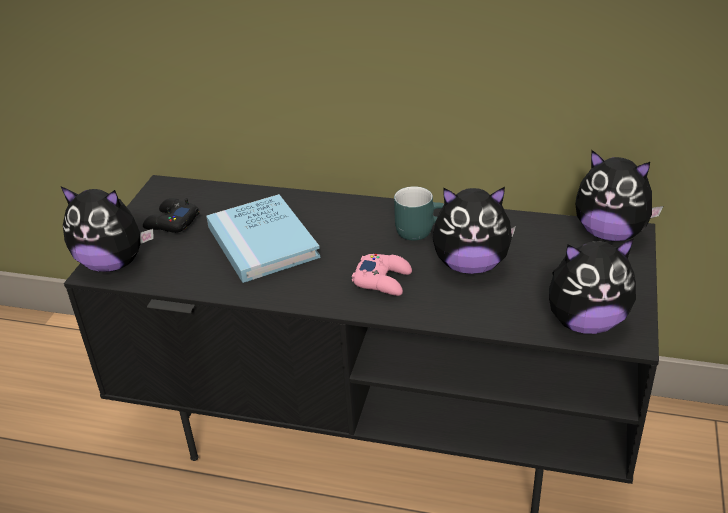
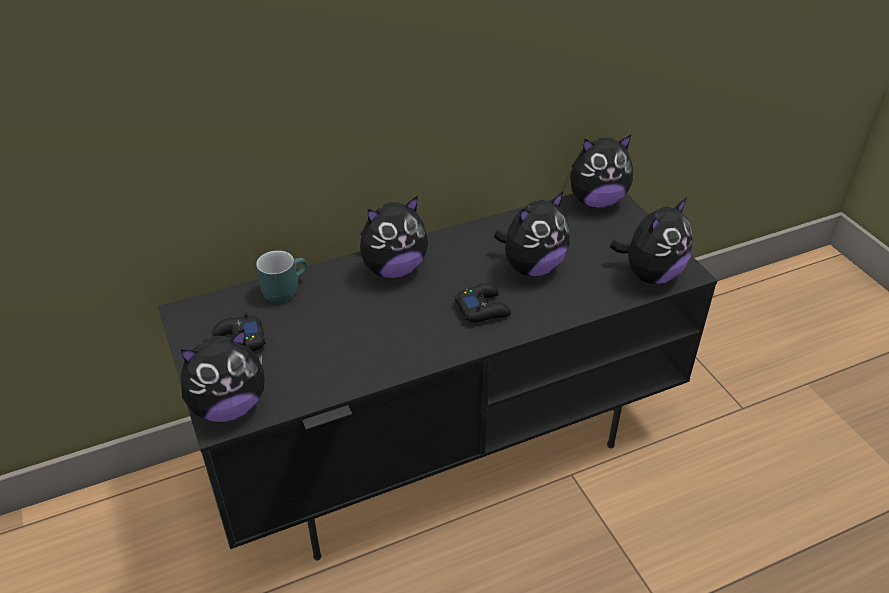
camera: 40 degrees left, 5 degrees up
blue book [206,194,320,283] -> none
pink game controller [352,254,412,296] -> black game controller [455,283,511,323]
turquoise mug [394,186,444,240] -> turquoise mug moved to [256,250,307,303]
none -> plush toy [360,196,428,278]

